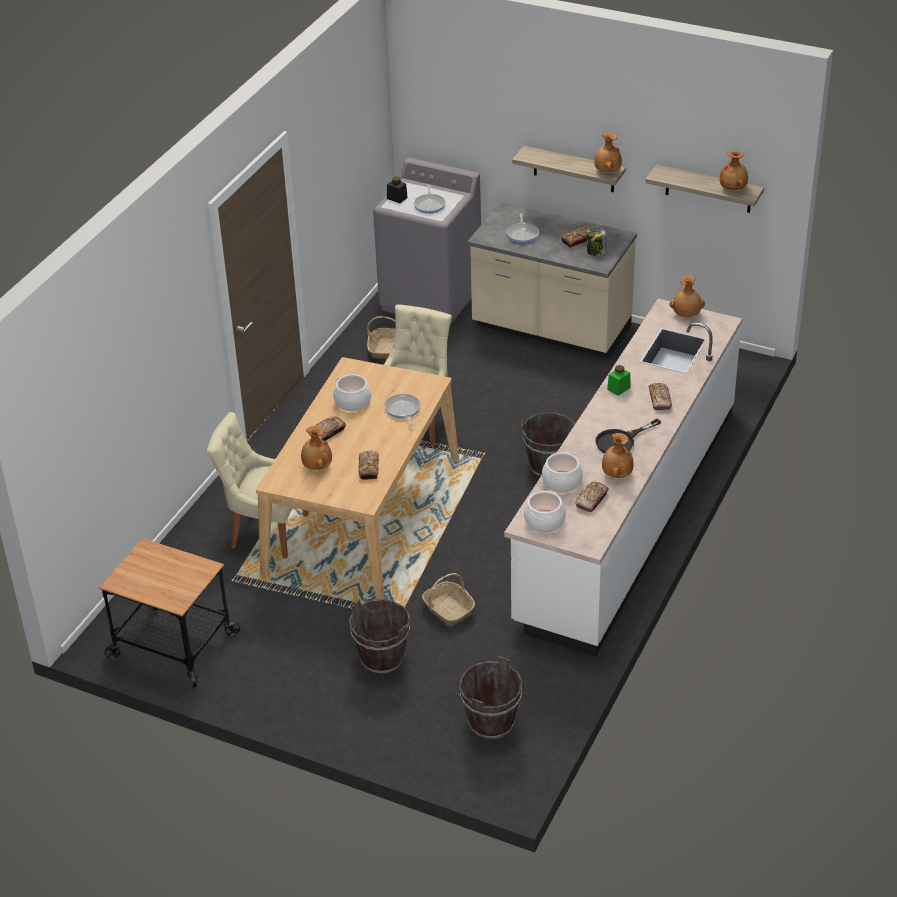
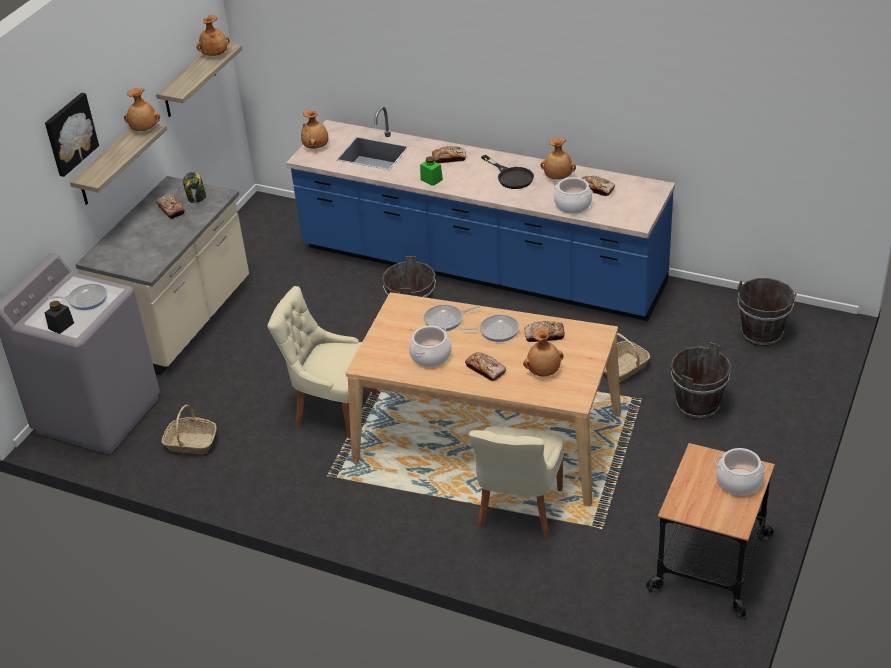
camera: 90 degrees left, 0 degrees up
white counter [504,299,742,657] -> blue counter [286,106,675,321]
frying pan [507,213,539,243] -> frying pan moved to [460,314,519,342]
cooking pot [524,490,566,532] -> cooking pot moved to [715,448,767,496]
none -> picture [45,93,99,177]

